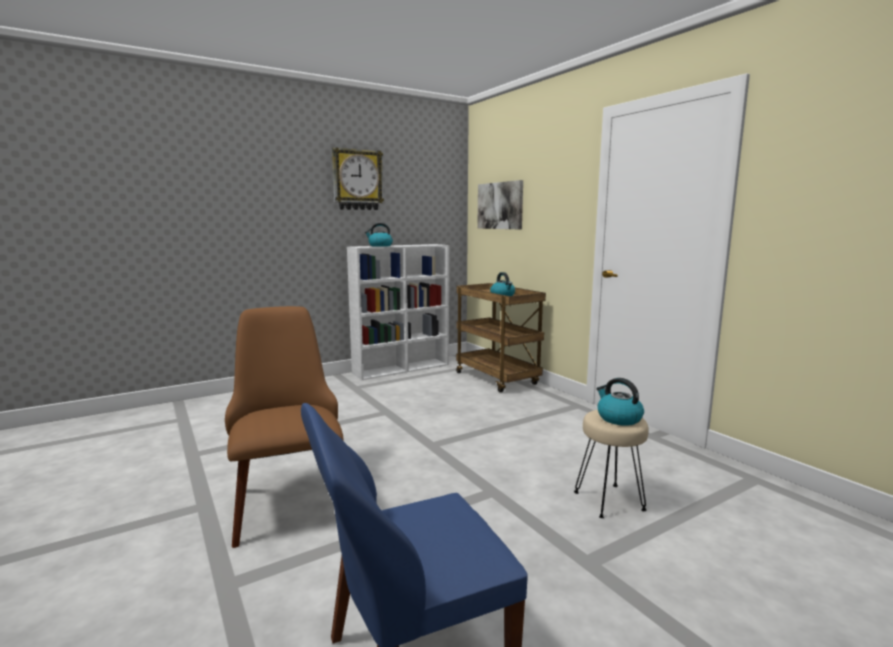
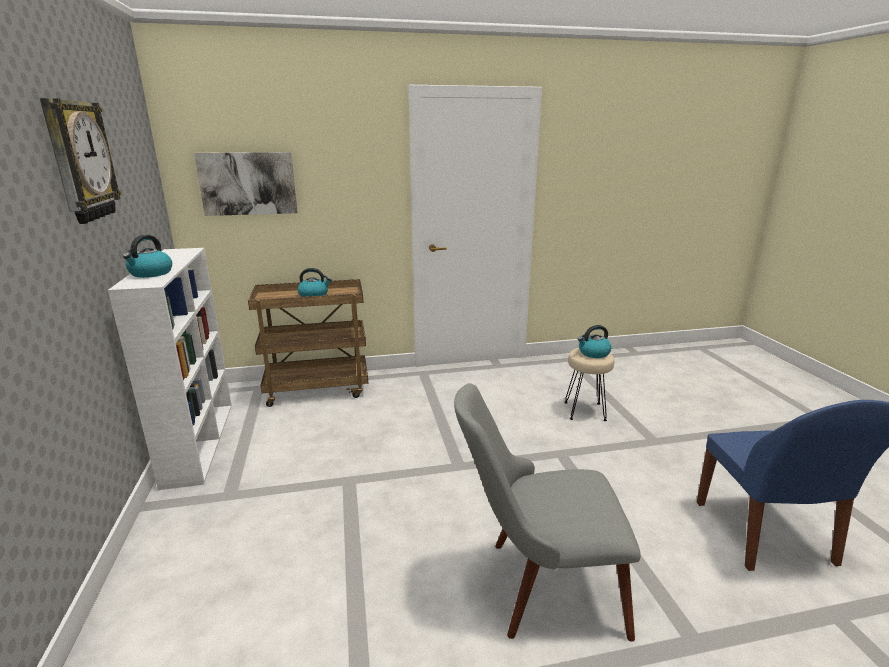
camera: 70 degrees left, 10 degrees up
brown chair [225,306,344,548] -> grey chair [454,383,641,642]

